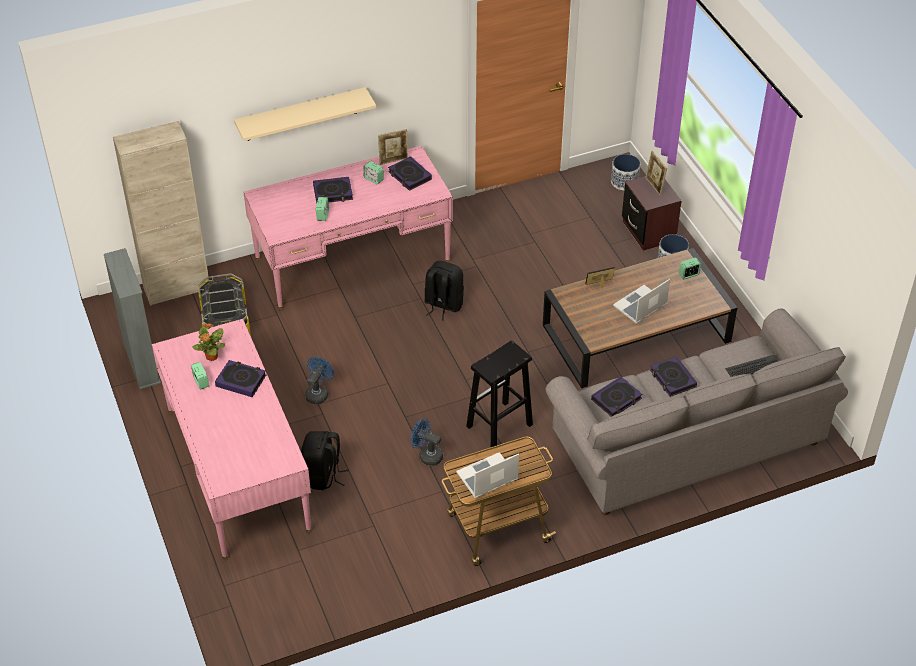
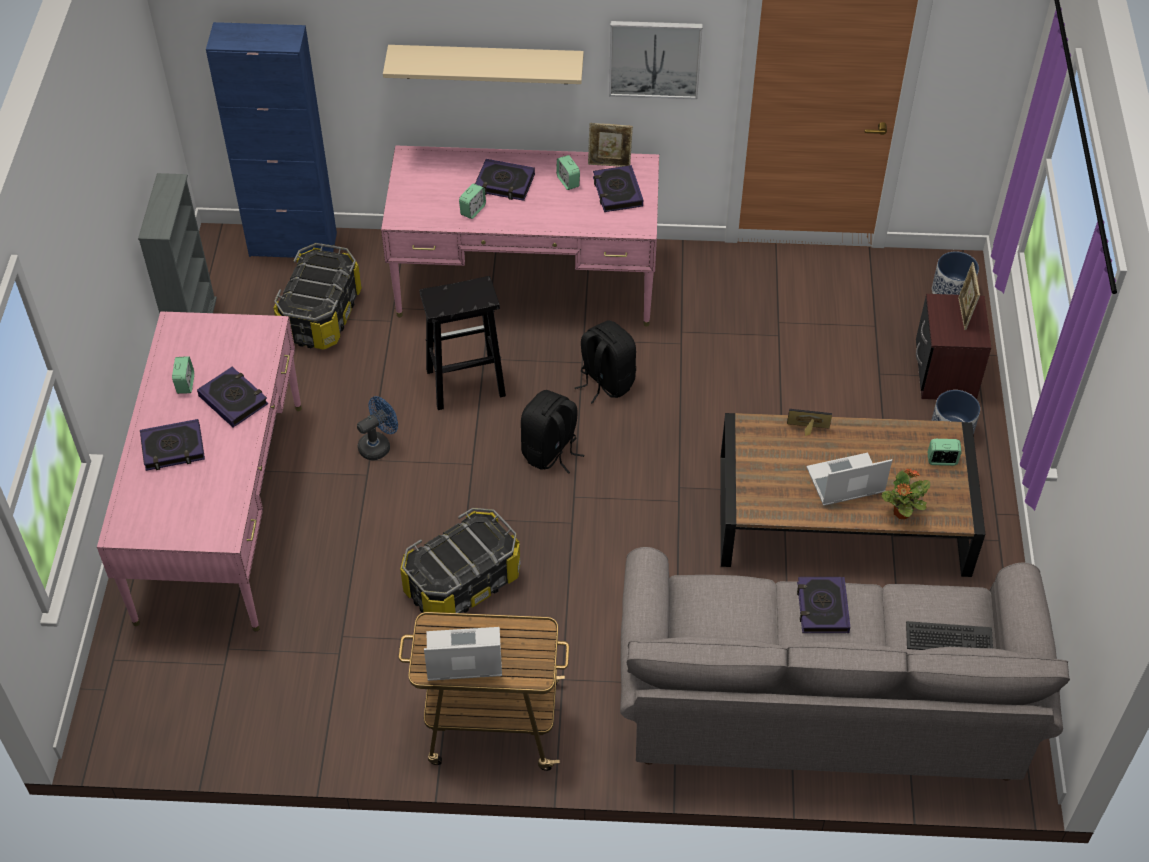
camera: 25 degrees right, 5 degrees up
beige cabinet [113,121,209,306] -> blue cabinet [206,22,337,258]
potted plant [192,323,225,361] -> potted plant moved to [881,469,930,519]
black backpack [301,431,349,490] -> black backpack moved to [521,390,585,474]
blue fan [411,419,443,466] -> storage box [400,508,521,613]
black stool [466,340,533,447] -> black stool moved to [419,276,506,410]
book [591,376,642,417] -> book moved to [140,419,205,471]
none -> picture [609,21,702,99]

